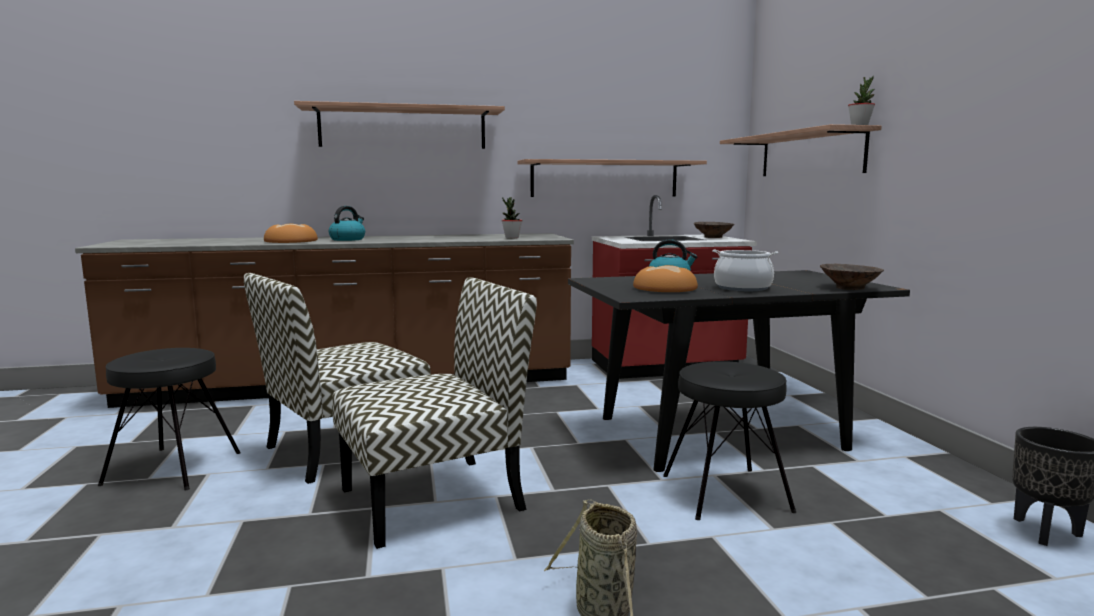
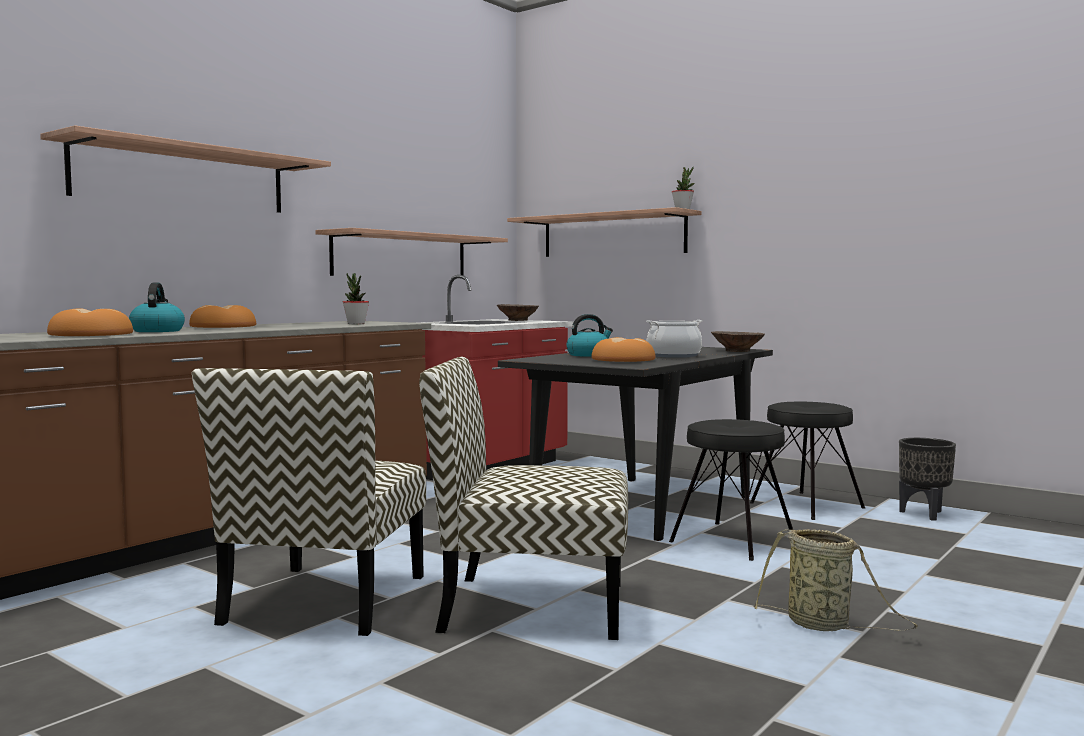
camera: 40 degrees left, 5 degrees down
black stool [98,348,241,490] -> black stool moved to [750,402,865,520]
chair [332,277,537,549] -> chair turned 105 degrees counterclockwise [419,357,628,640]
none -> bread [189,305,256,328]

